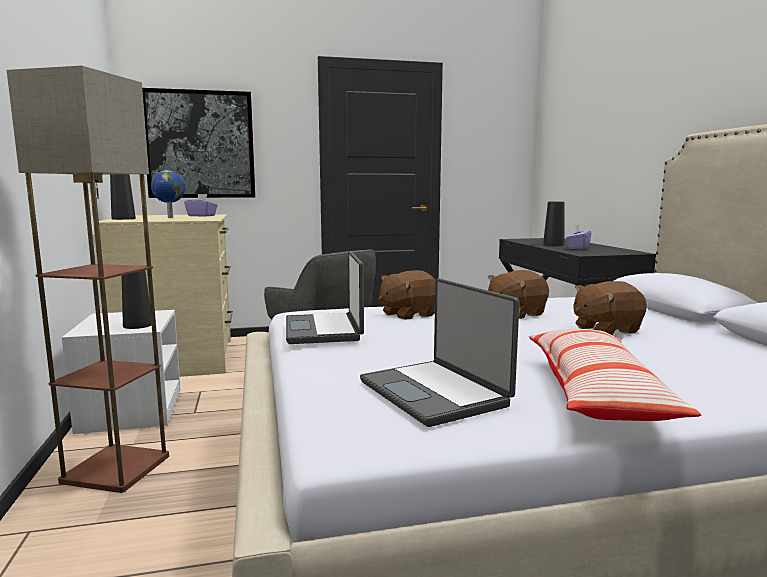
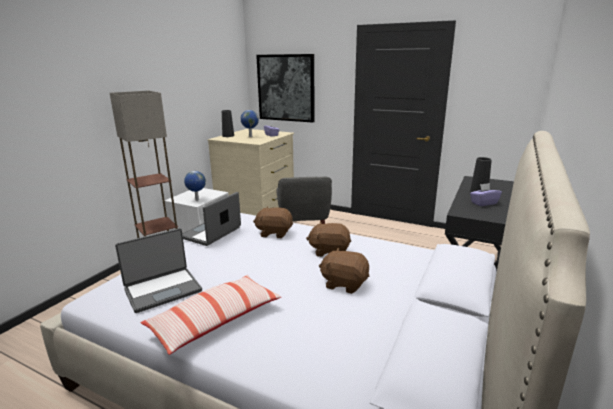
camera: 40 degrees right, 10 degrees up
black vase [121,270,152,329] -> globe [184,171,206,201]
laptop [360,278,520,427] -> laptop turned 135 degrees counterclockwise [115,228,202,313]

